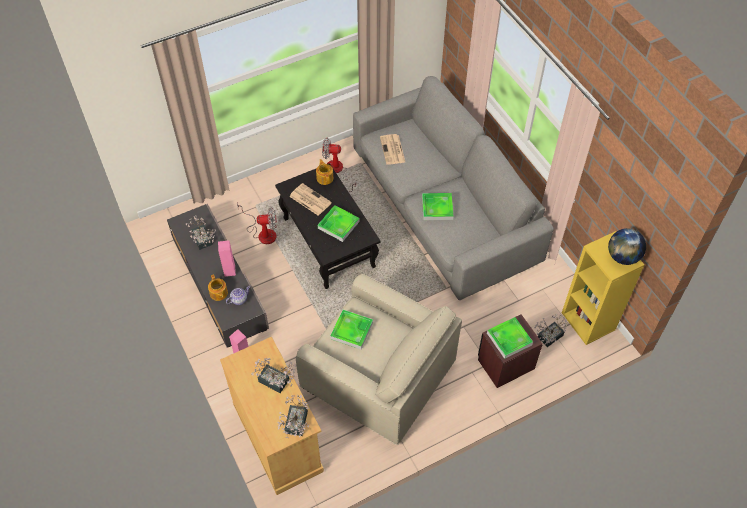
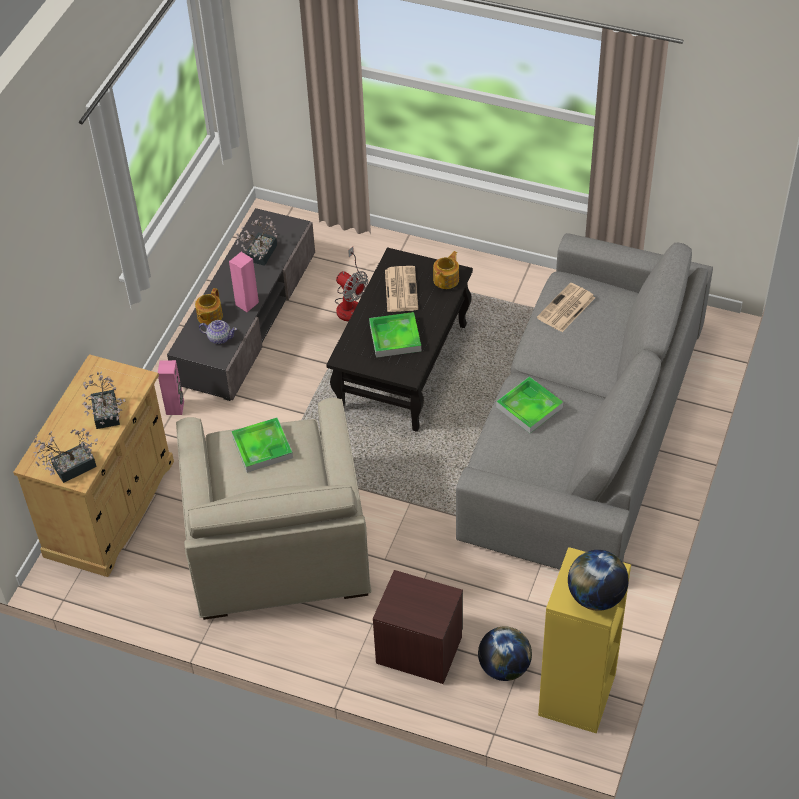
camera: 50 degrees right, 5 degrees down
fan [322,138,356,192] -> none
tray [487,317,533,359] -> none
potted plant [534,314,567,347] -> globe [478,626,532,681]

